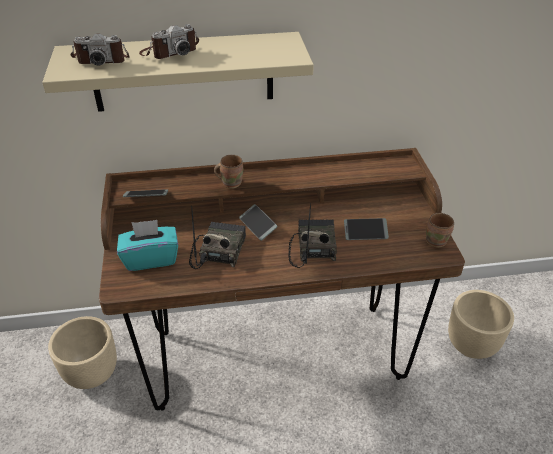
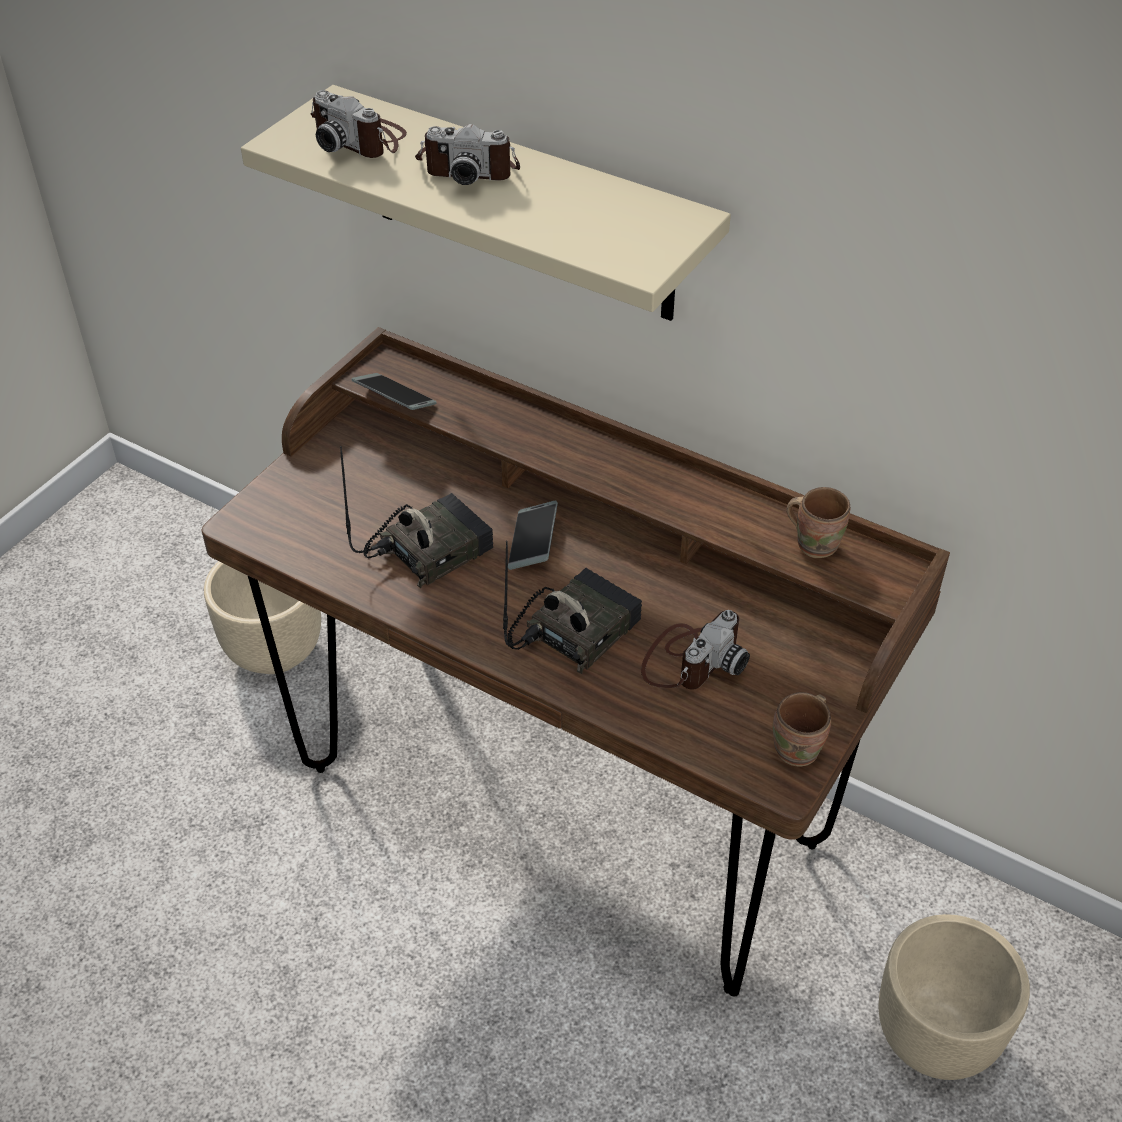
camera: 40 degrees right, 5 degrees up
turquoise tissue box [117,220,178,271] -> none
brown mug [214,155,243,189] -> brown mug moved to [787,487,850,558]
phone [344,218,389,240] -> camera [641,610,750,689]

